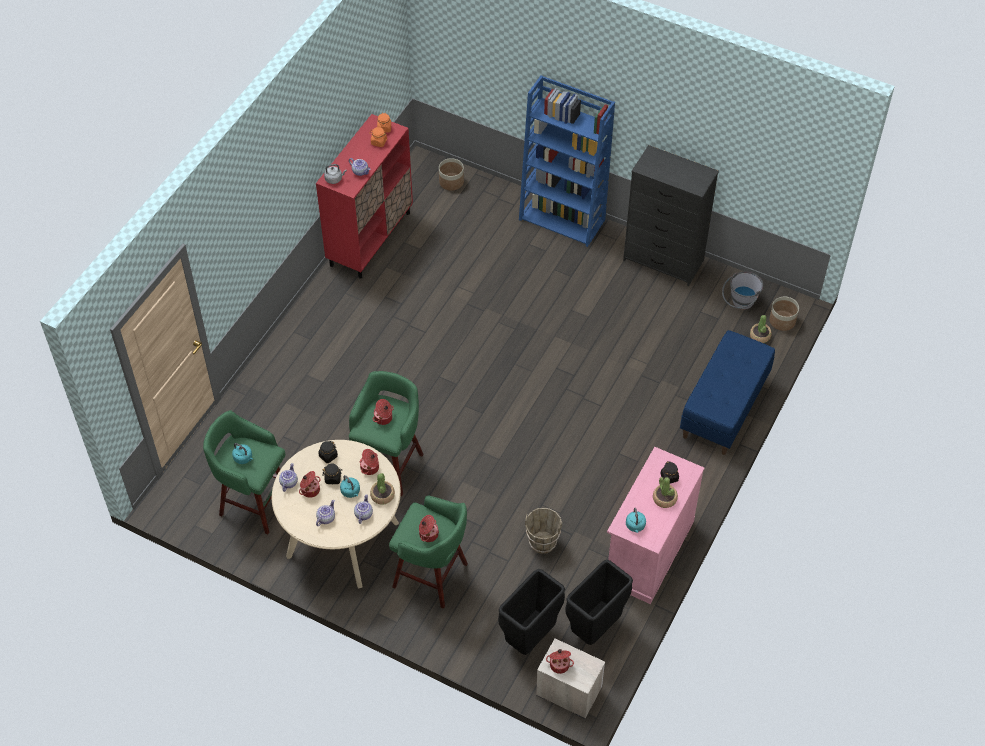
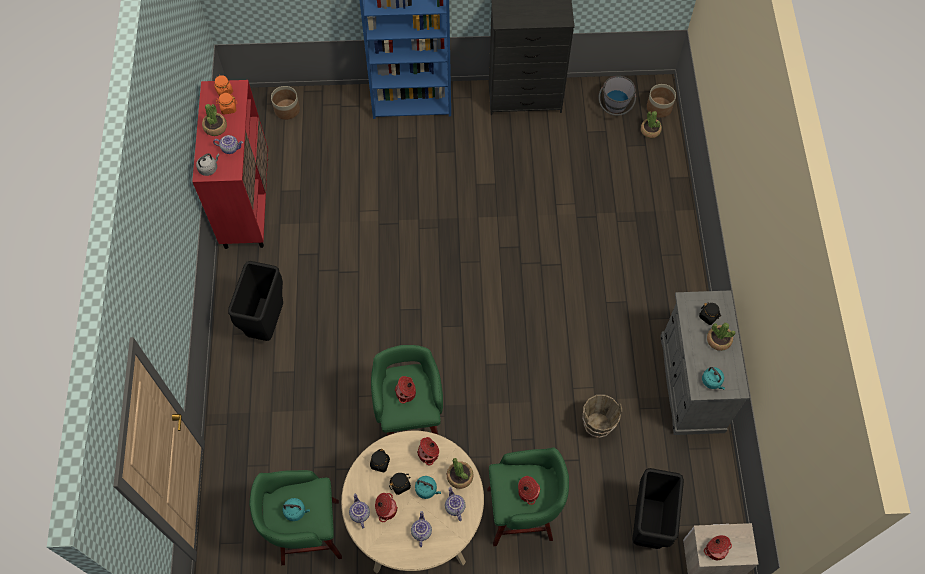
camera: 30 degrees left, 10 degrees up
black trash can [565,560,633,645] -> black trash can moved to [228,261,283,341]
pink cabinet [607,447,704,604] -> grey cabinet [660,290,750,435]
blue bench [680,330,775,455] -> none
none -> potted plant [202,104,227,136]

